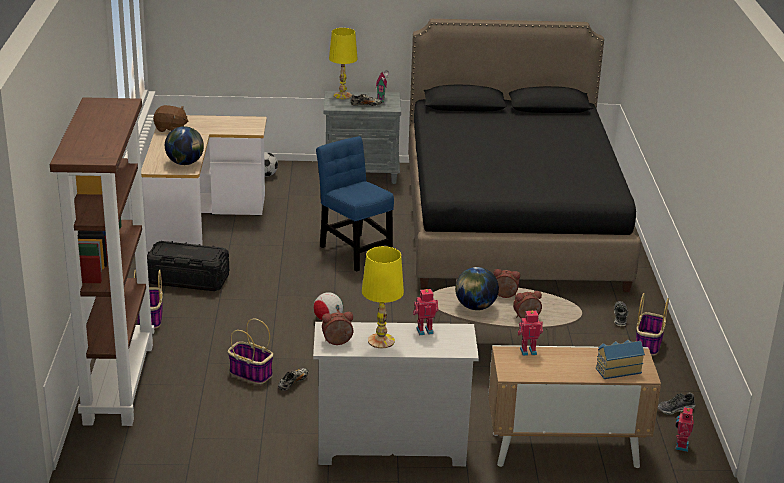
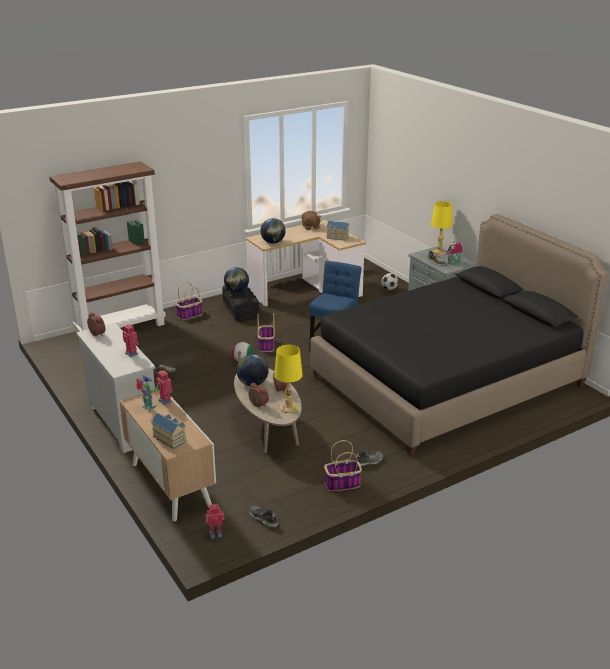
camera: 60 degrees right, 0 degrees up
basket [228,319,273,384] -> basket moved to [257,313,275,352]
yellow table lamp [362,246,404,348] -> yellow table lamp moved to [274,345,303,413]
none -> toy robot [136,376,158,411]
none -> globe [224,267,249,292]
none -> toy house [327,221,349,240]

